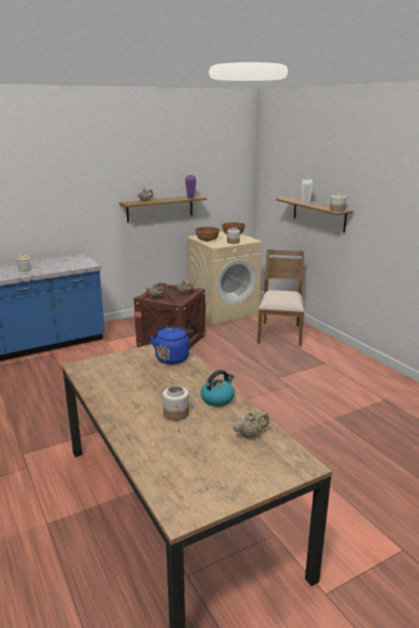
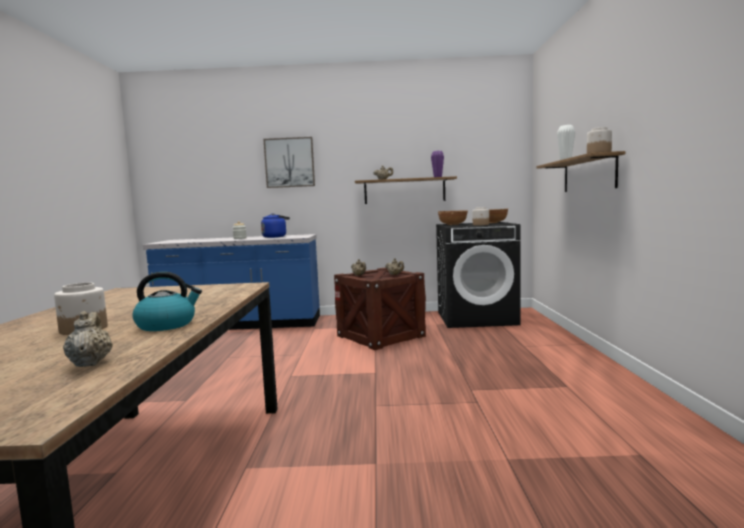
camera: 30 degrees right, 15 degrees down
blue kettle [150,325,194,364] -> blue kettle moved to [261,213,290,238]
beige washing machine [186,232,262,324] -> black washing machine [436,222,521,328]
beige teapot [233,411,269,438] -> beige teapot turned 120 degrees counterclockwise [63,311,113,367]
brown chair [257,249,304,346] -> none
none -> picture [263,137,315,188]

